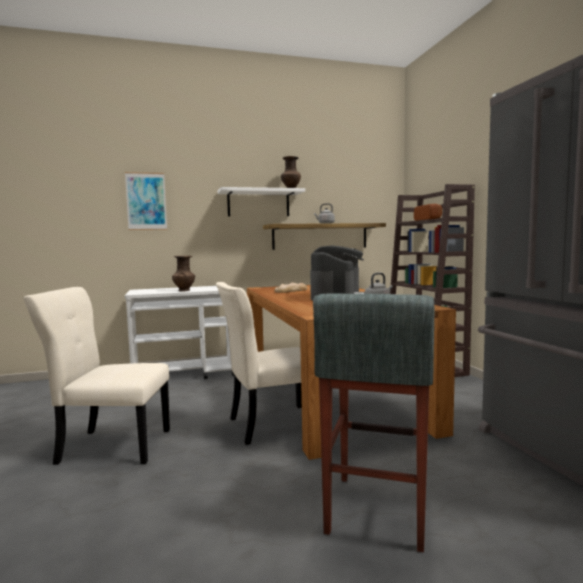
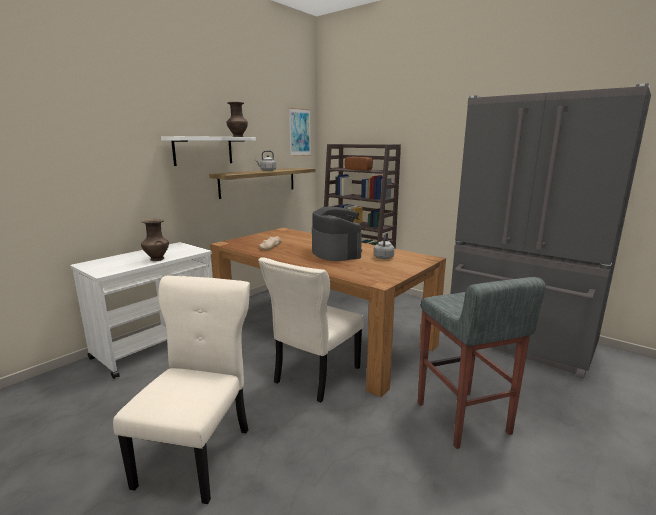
camera: 35 degrees left, 10 degrees up
beige chair [23,287,170,465] -> beige chair turned 135 degrees clockwise [113,275,250,504]
picture [125,172,167,230] -> picture moved to [289,108,311,156]

